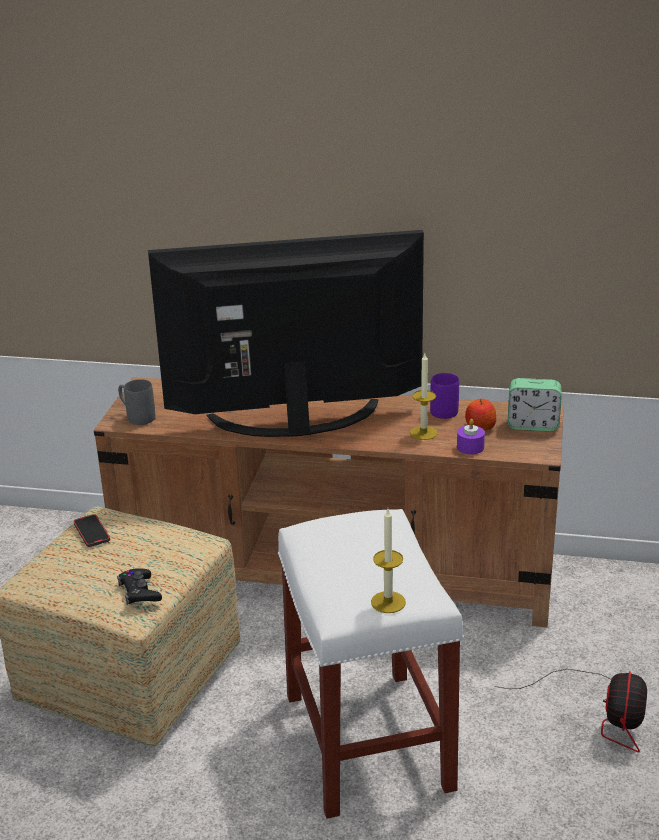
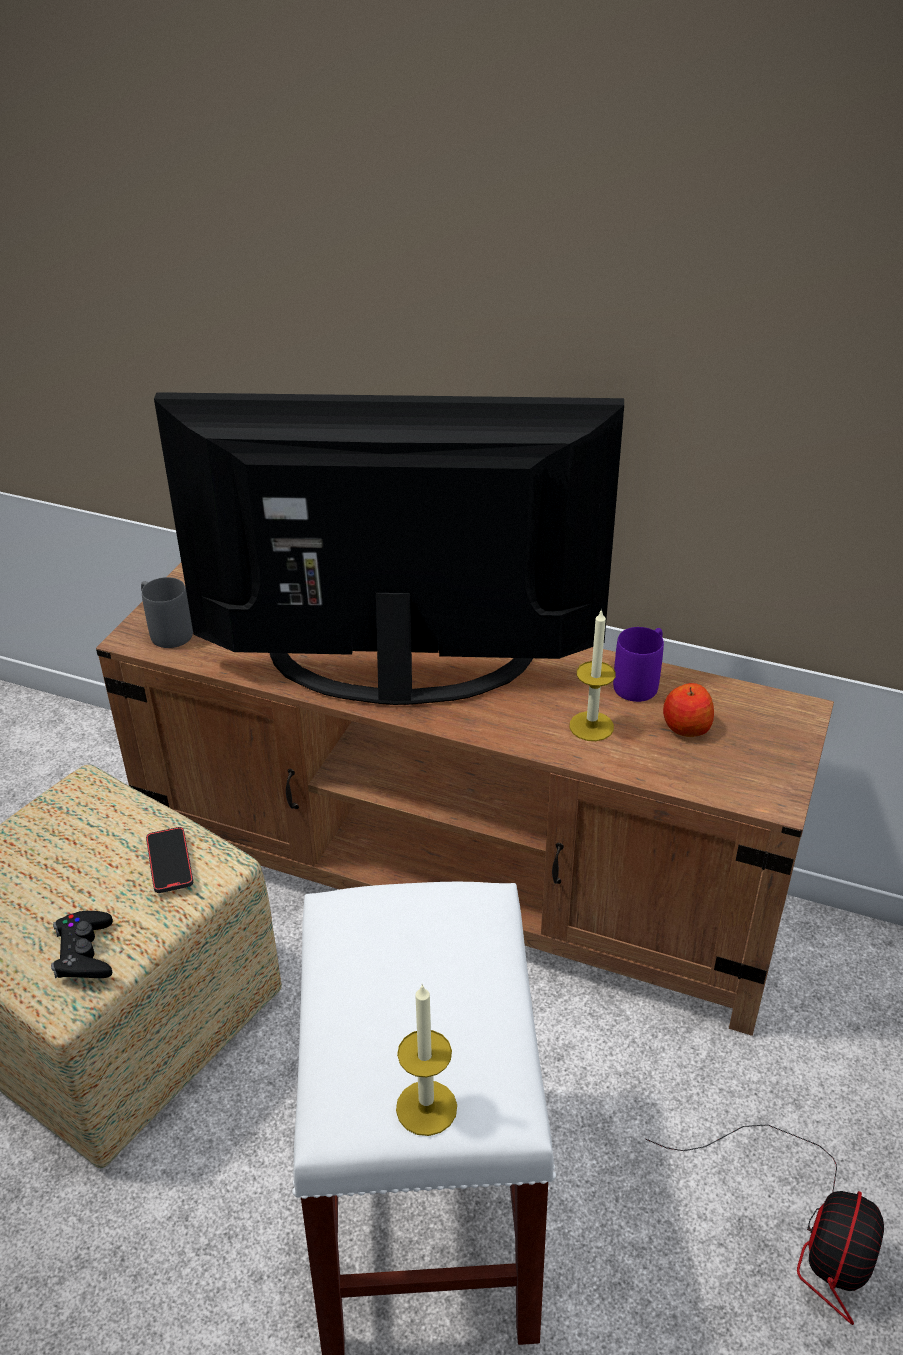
camera: 10 degrees right, 10 degrees up
phone [73,514,110,547] -> phone moved to [146,827,193,893]
purple candle [457,419,485,455] -> none
alarm clock [508,378,562,432] -> none

